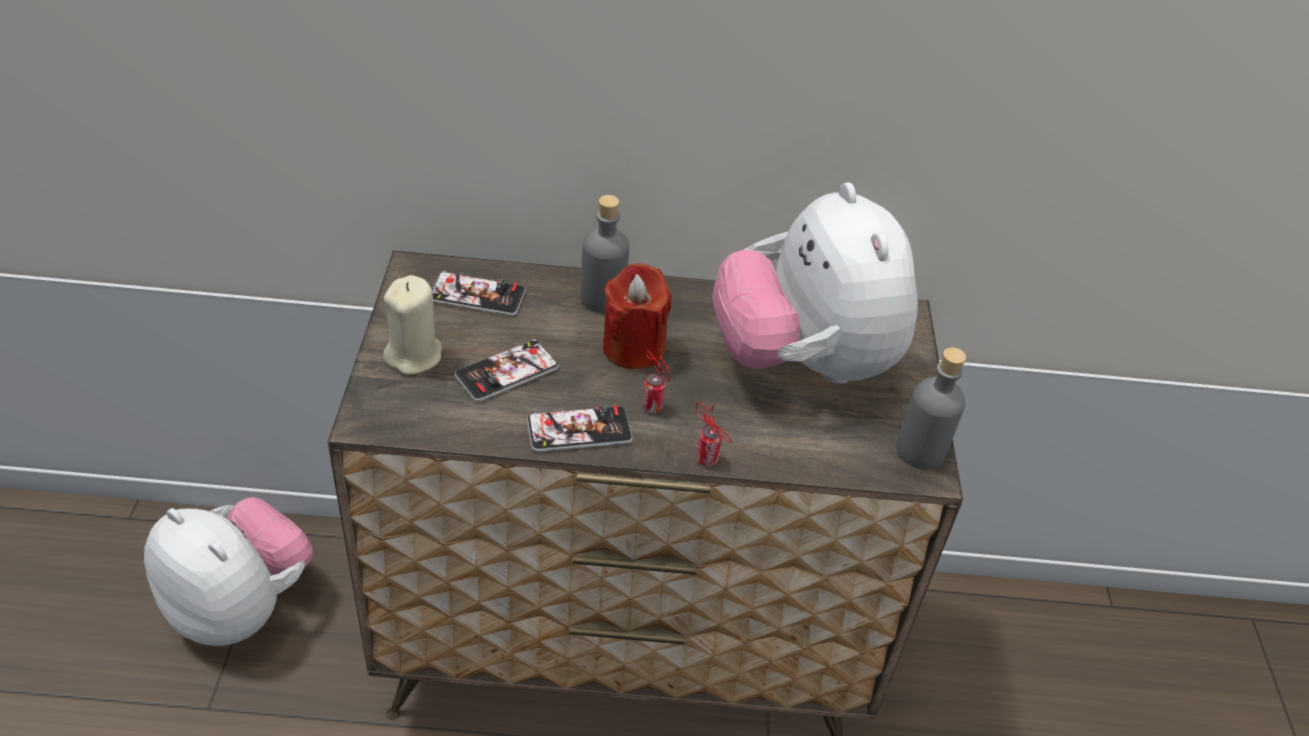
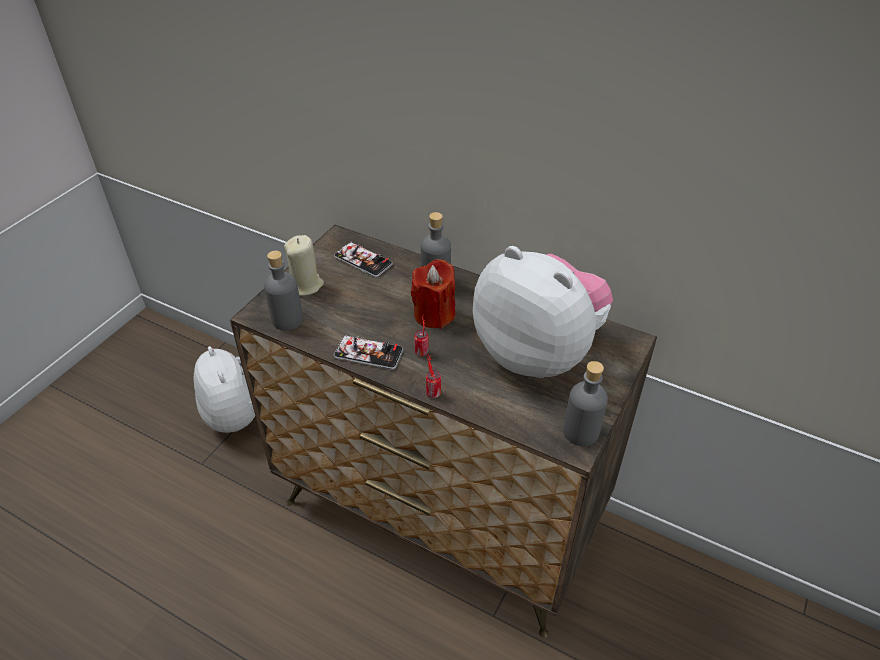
camera: 30 degrees right, 0 degrees up
phone [455,339,559,402] -> none
plush toy [712,182,918,384] -> plush toy turned 120 degrees clockwise [473,246,613,378]
none -> grey bottle [264,251,303,331]

